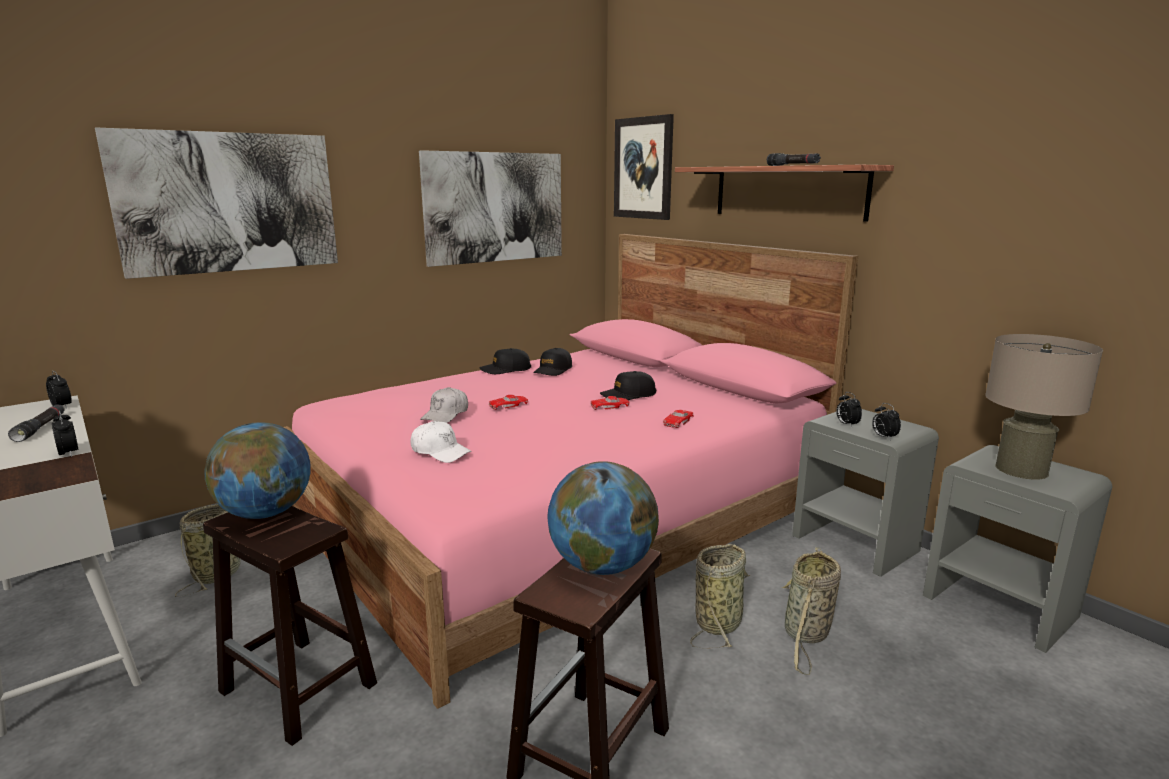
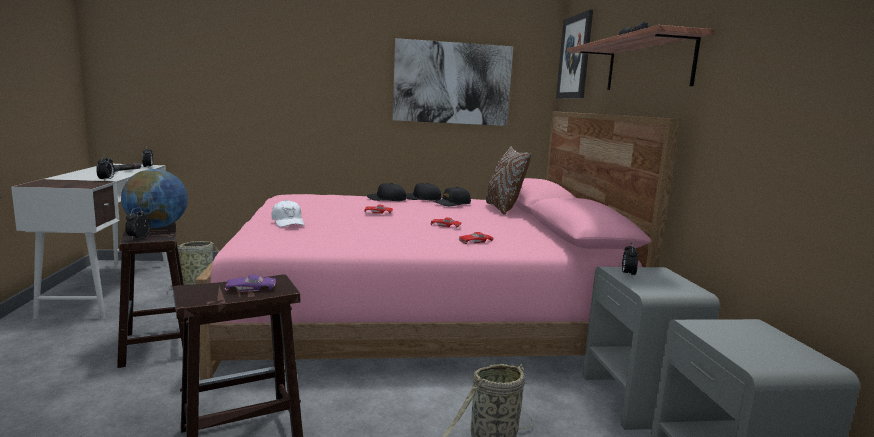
camera: 30 degrees right, 5 degrees down
picture [95,127,338,279] -> none
white cap [420,387,468,423] -> none
globe [547,461,659,575] -> purple toy car [225,275,276,292]
black cap [600,371,656,400] -> black cap moved to [367,183,406,201]
basket [690,544,750,649] -> none
alarm clock [872,403,901,440] -> alarm clock moved to [125,207,151,241]
beige table lamp [985,334,1103,480] -> none
none -> brown pillow [486,146,531,215]

